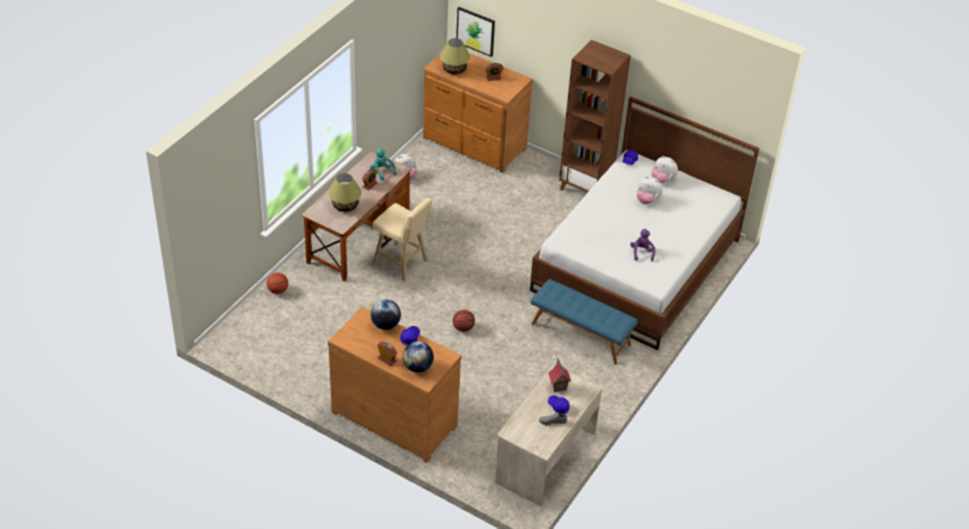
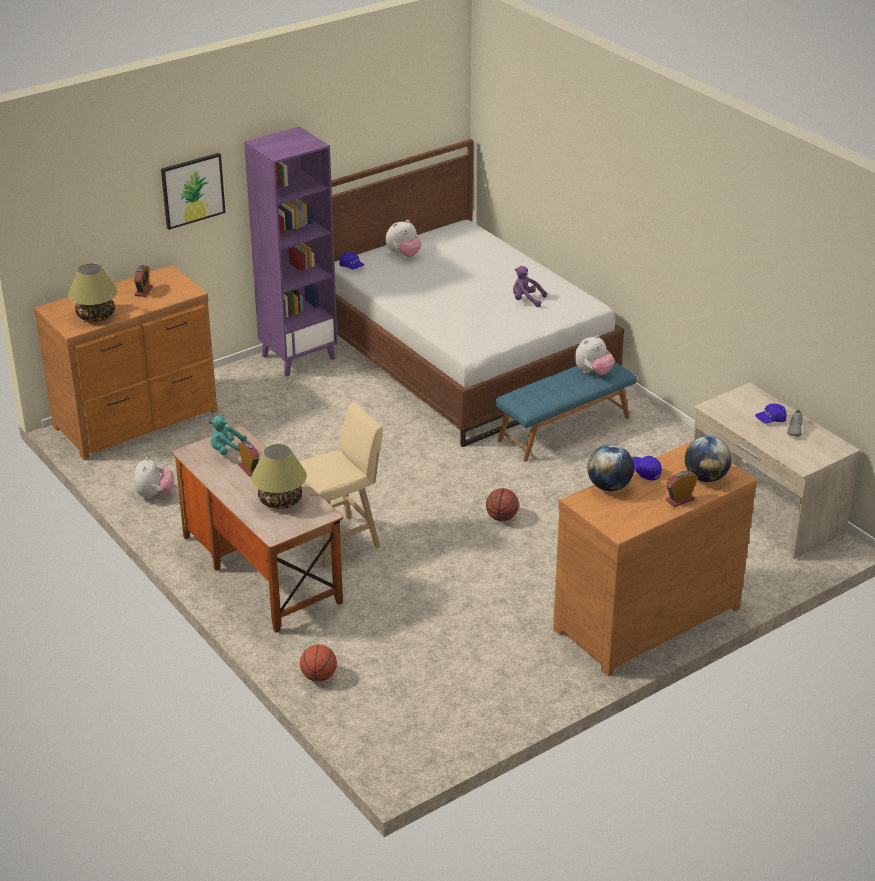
camera: 65 degrees left, 10 degrees down
picture [456,7,495,57] -> picture moved to [161,153,226,230]
toy house [548,358,571,392] -> none
brown bookcase [559,40,631,193] -> purple bookcase [244,127,338,377]
plush toy [637,176,663,204] -> plush toy moved to [574,335,615,375]

